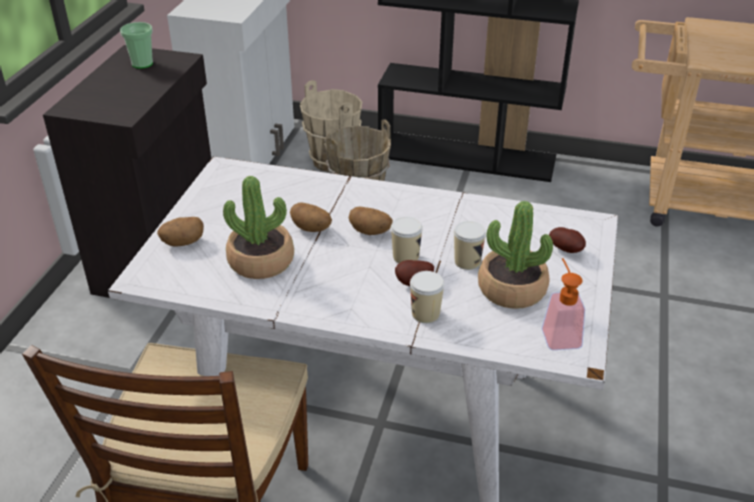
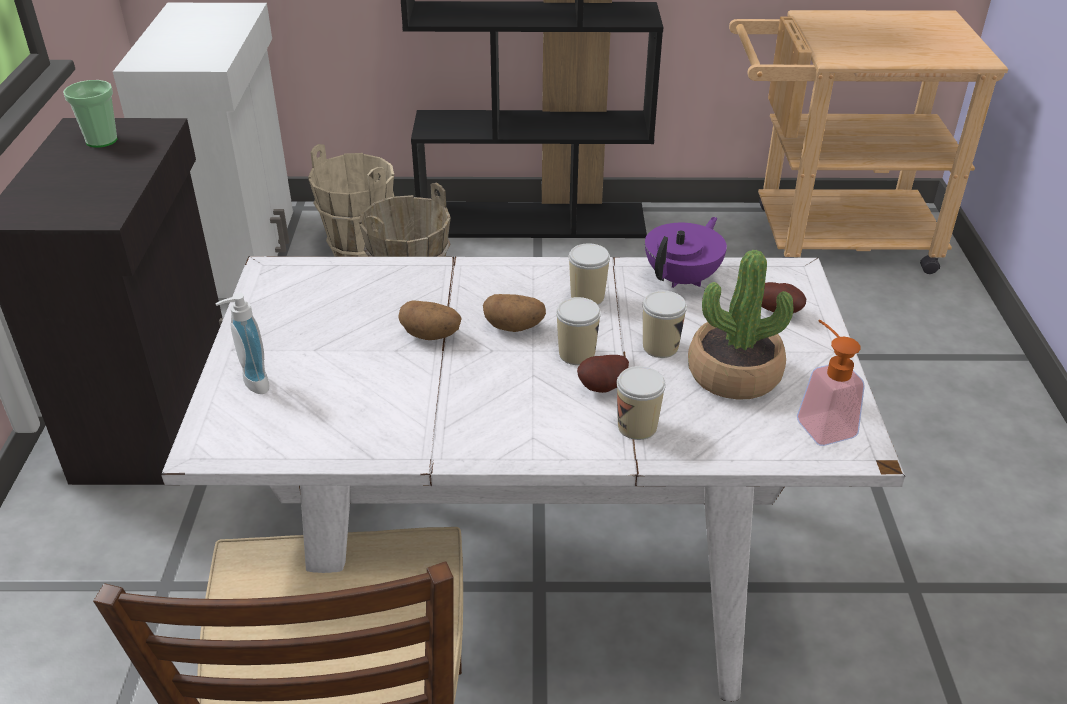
camera: 15 degrees left, 0 degrees up
potato [157,217,204,246] -> soap dispenser [215,293,269,394]
potted plant [223,176,294,279] -> none
none -> cup [569,243,610,305]
none -> purple teapot [645,217,727,288]

